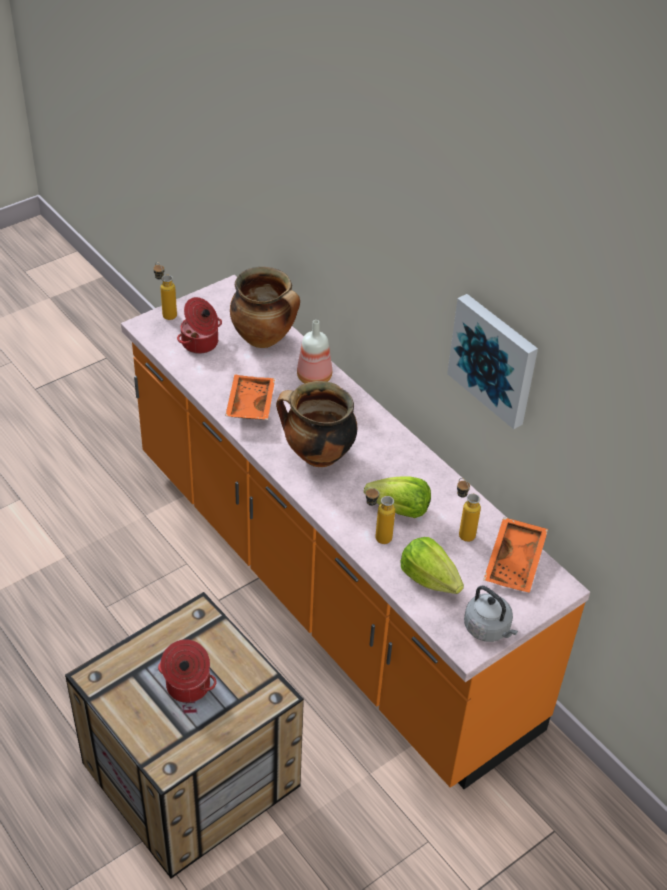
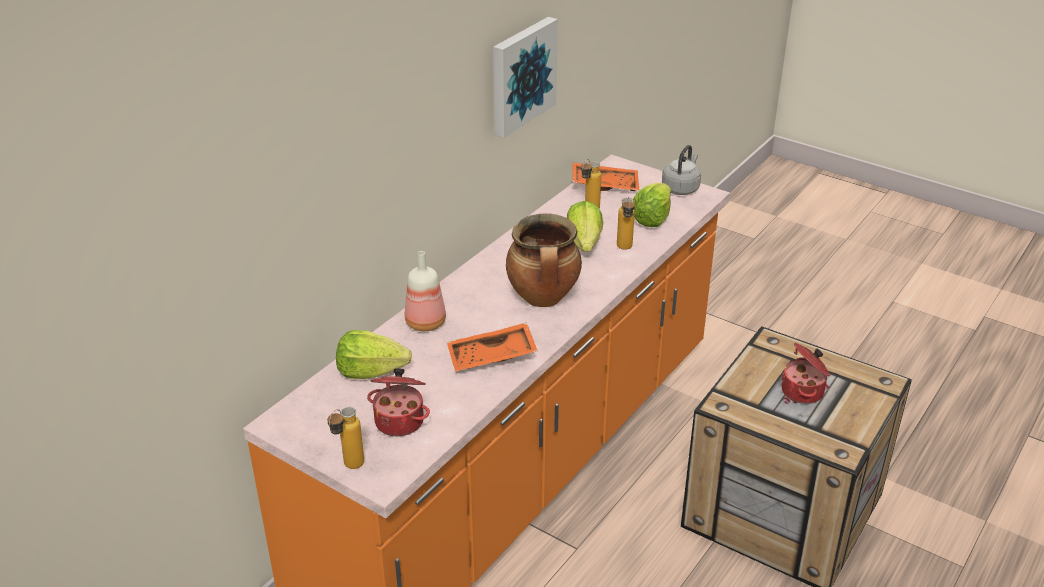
camera: 105 degrees left, 10 degrees down
cooking pot [230,267,300,348] -> lettuce [336,330,412,379]

